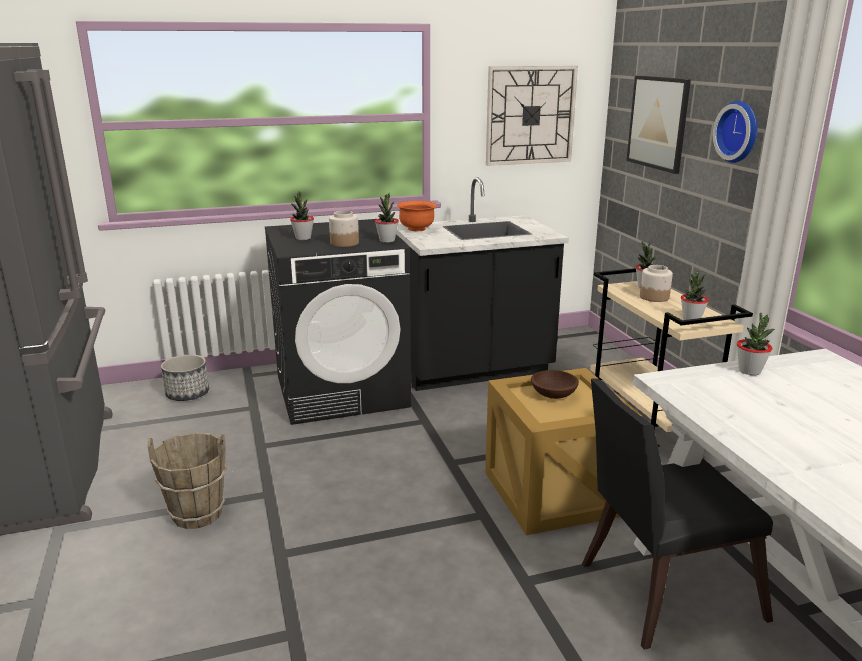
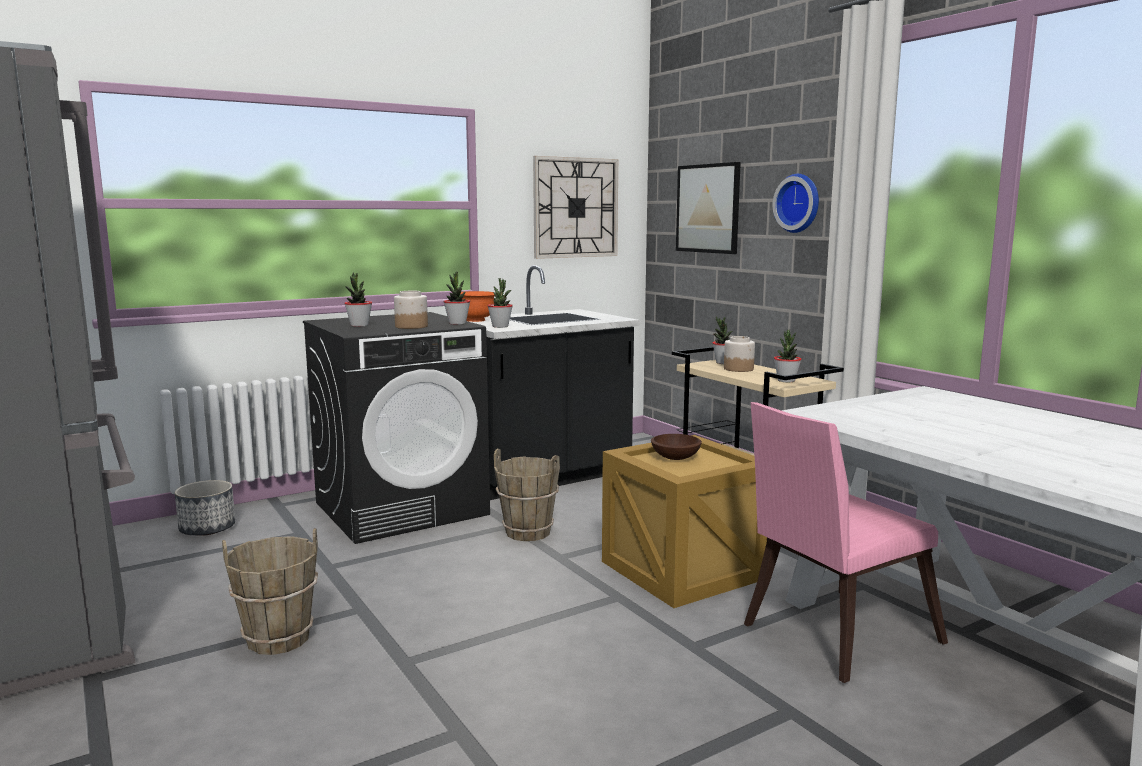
camera: 15 degrees left, 10 degrees down
black chair [582,378,773,650] -> pink chair [744,402,948,683]
potted plant [737,312,775,375] -> potted plant moved to [488,278,513,328]
none -> brown bucket [494,449,560,541]

